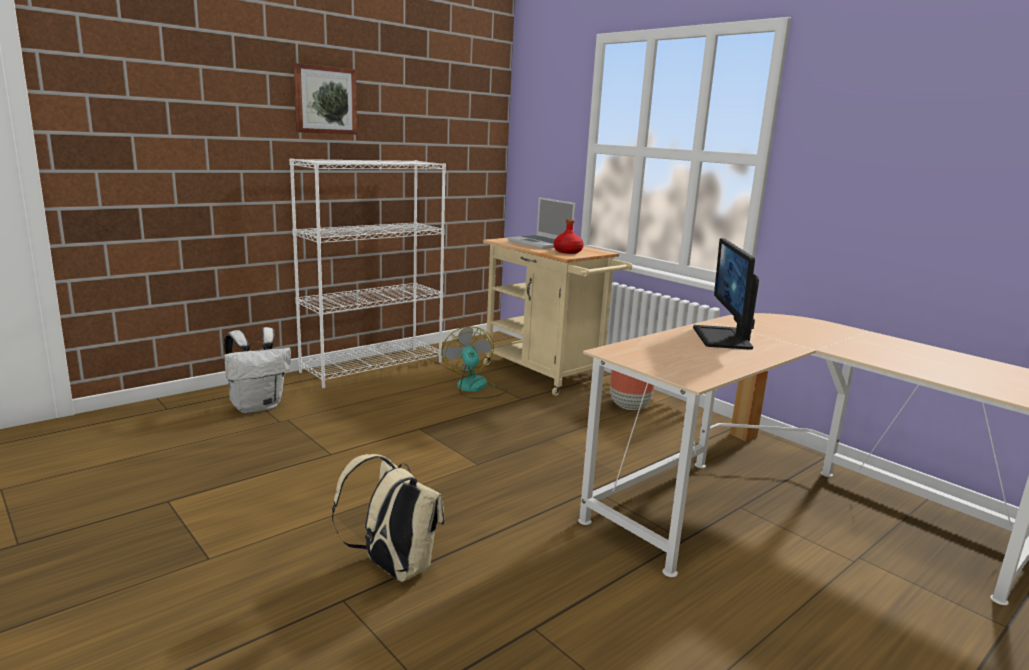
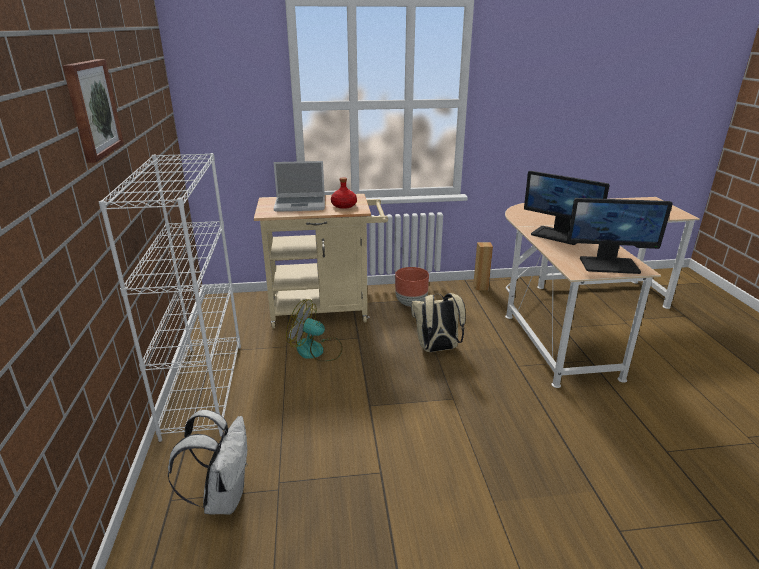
camera: 55 degrees left, 10 degrees up
beige backpack [332,454,445,582] -> beige backpack moved to [411,293,466,352]
none -> monitor [567,198,673,274]

